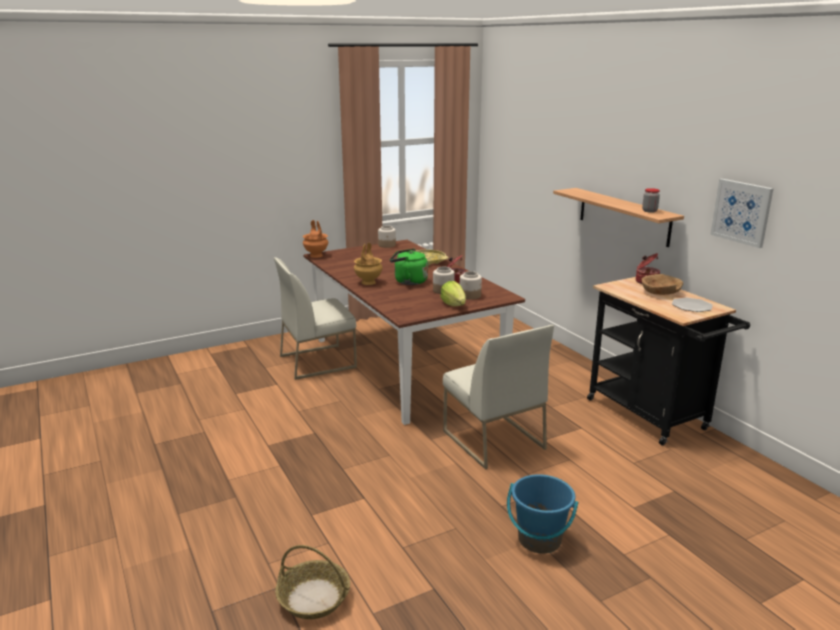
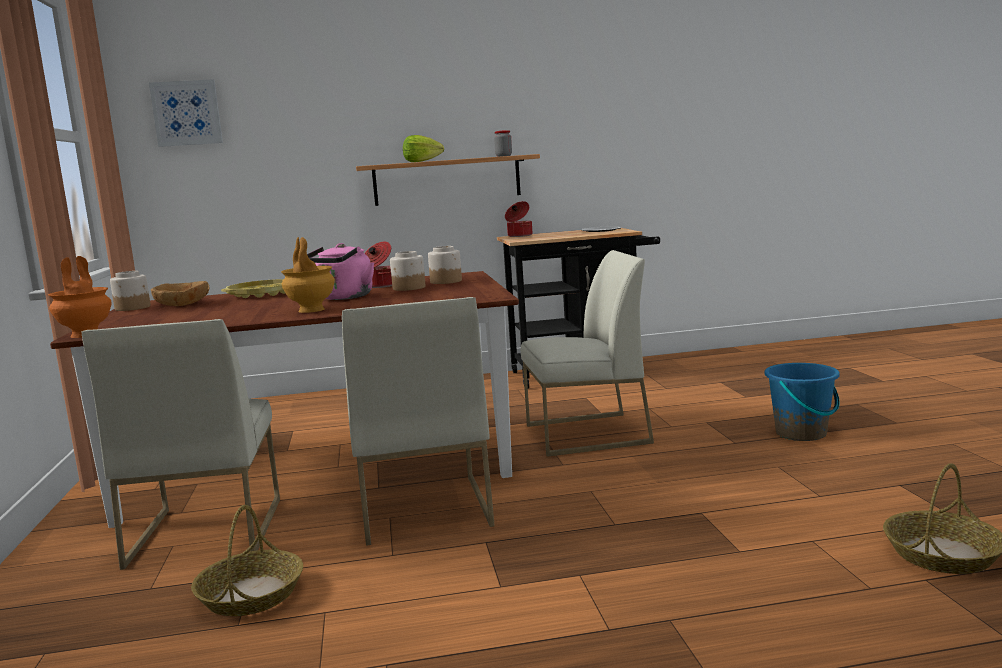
camera: 70 degrees left, 10 degrees down
green kettle [390,249,428,285] -> pink kettle [307,243,374,300]
lettuce [440,281,466,306] -> lettuce moved to [403,135,444,162]
brown bowl [641,274,683,295] -> brown bowl moved to [151,281,210,306]
picture [711,179,773,248] -> picture moved to [149,79,223,147]
none -> basket [191,505,303,616]
none -> white chair [342,297,495,546]

